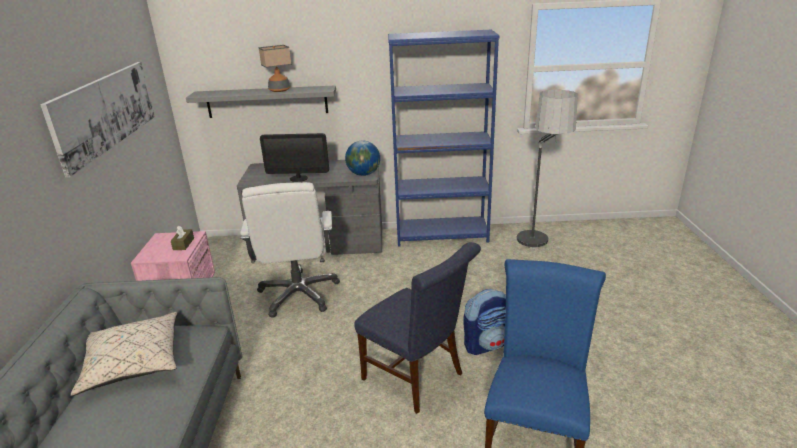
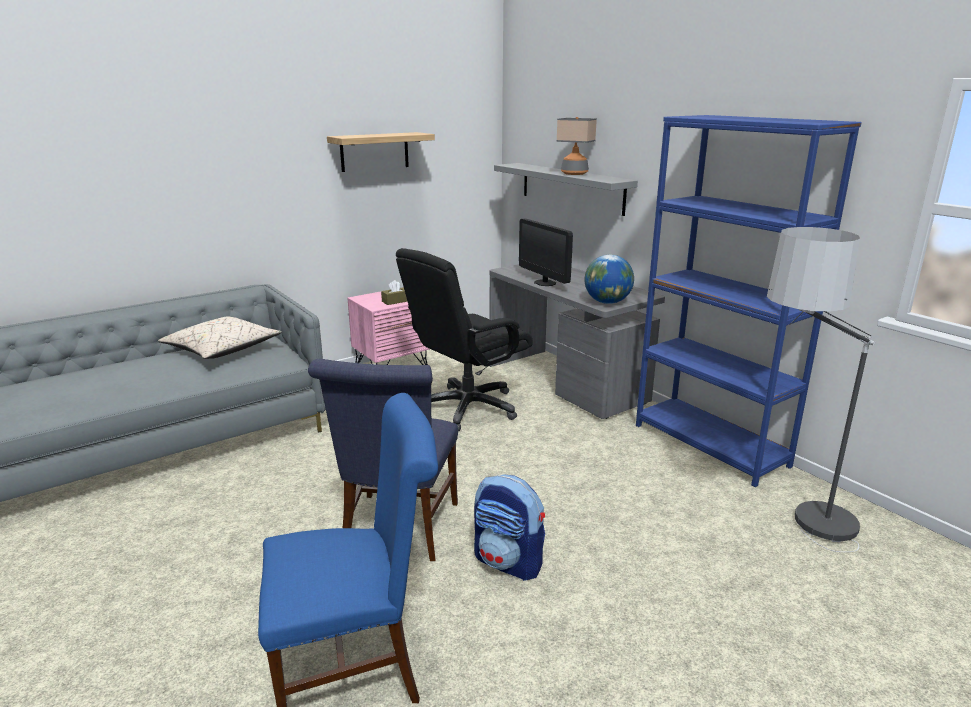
camera: 55 degrees right, 5 degrees down
picture [40,62,155,177] -> shelf [327,132,435,172]
white office chair [240,182,340,318] -> black office chair [396,248,533,431]

